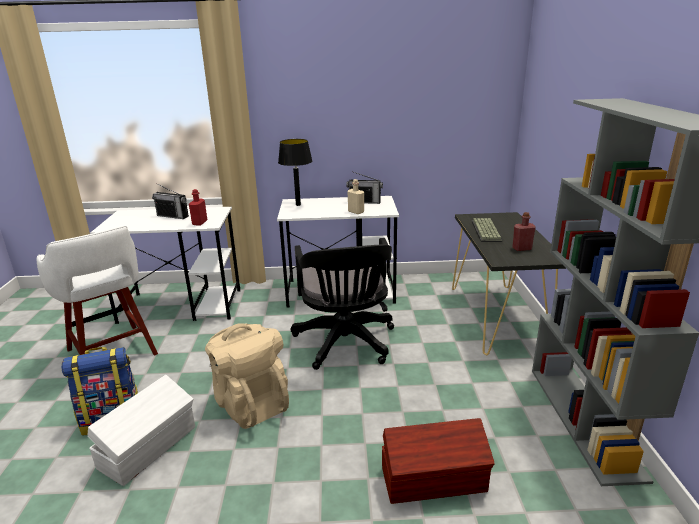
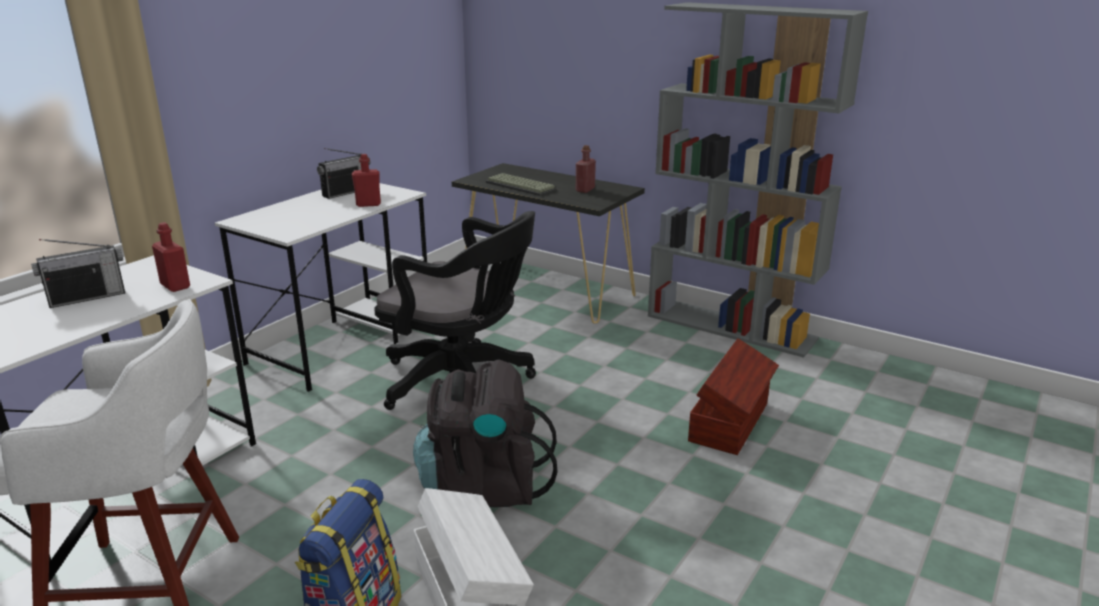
camera: 55 degrees left, 0 degrees up
beige backpack [205,323,289,429] -> black backpack [413,360,557,508]
black table lamp [278,139,312,206] -> none
beige bottle [347,179,364,214] -> red bottle [352,154,381,207]

